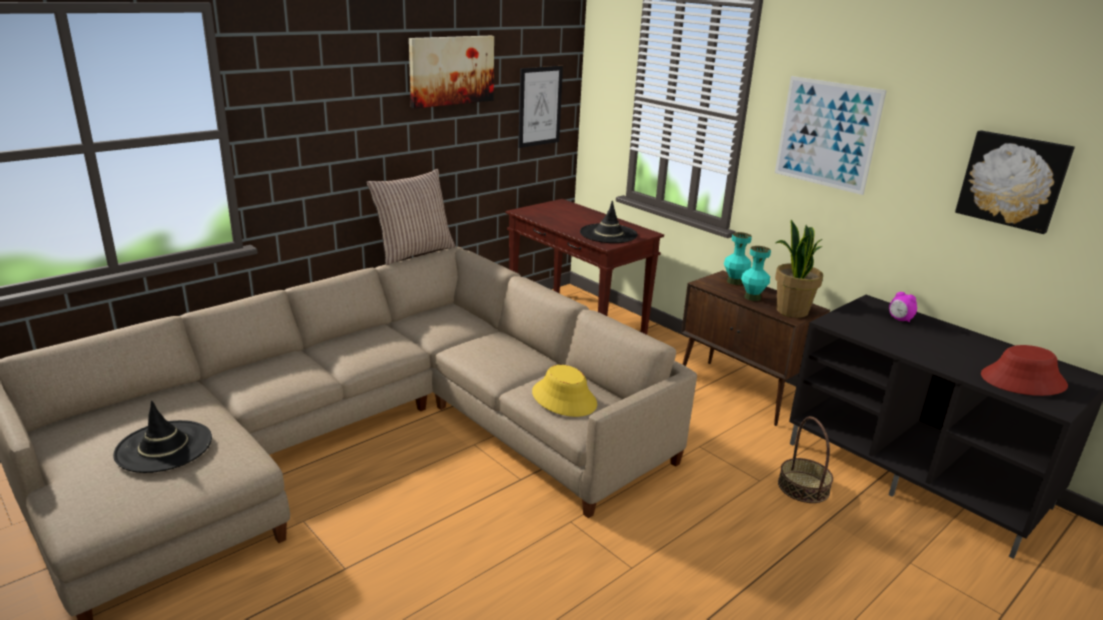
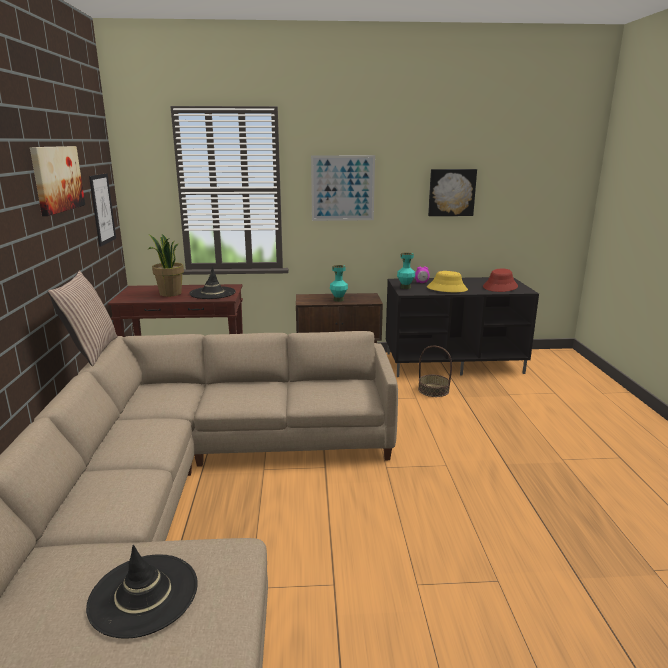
camera: 50 degrees left, 5 degrees down
yellow hat [532,365,597,417] -> yellow hat moved to [427,271,468,292]
turquoise vase [724,232,752,285] -> turquoise vase moved to [397,253,415,289]
potted plant [775,219,823,318] -> potted plant moved to [148,234,184,297]

